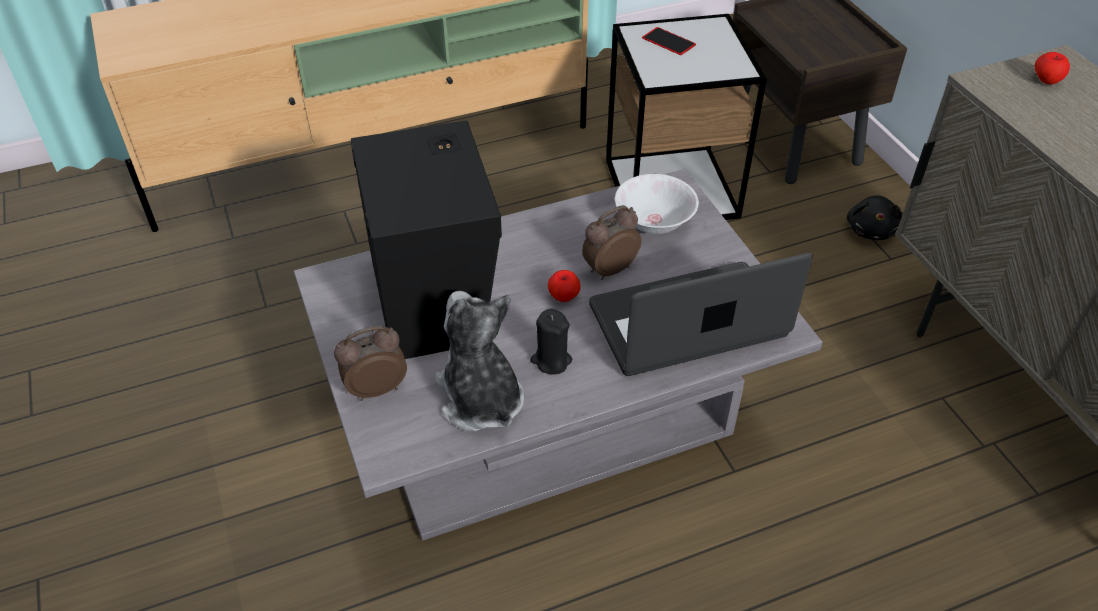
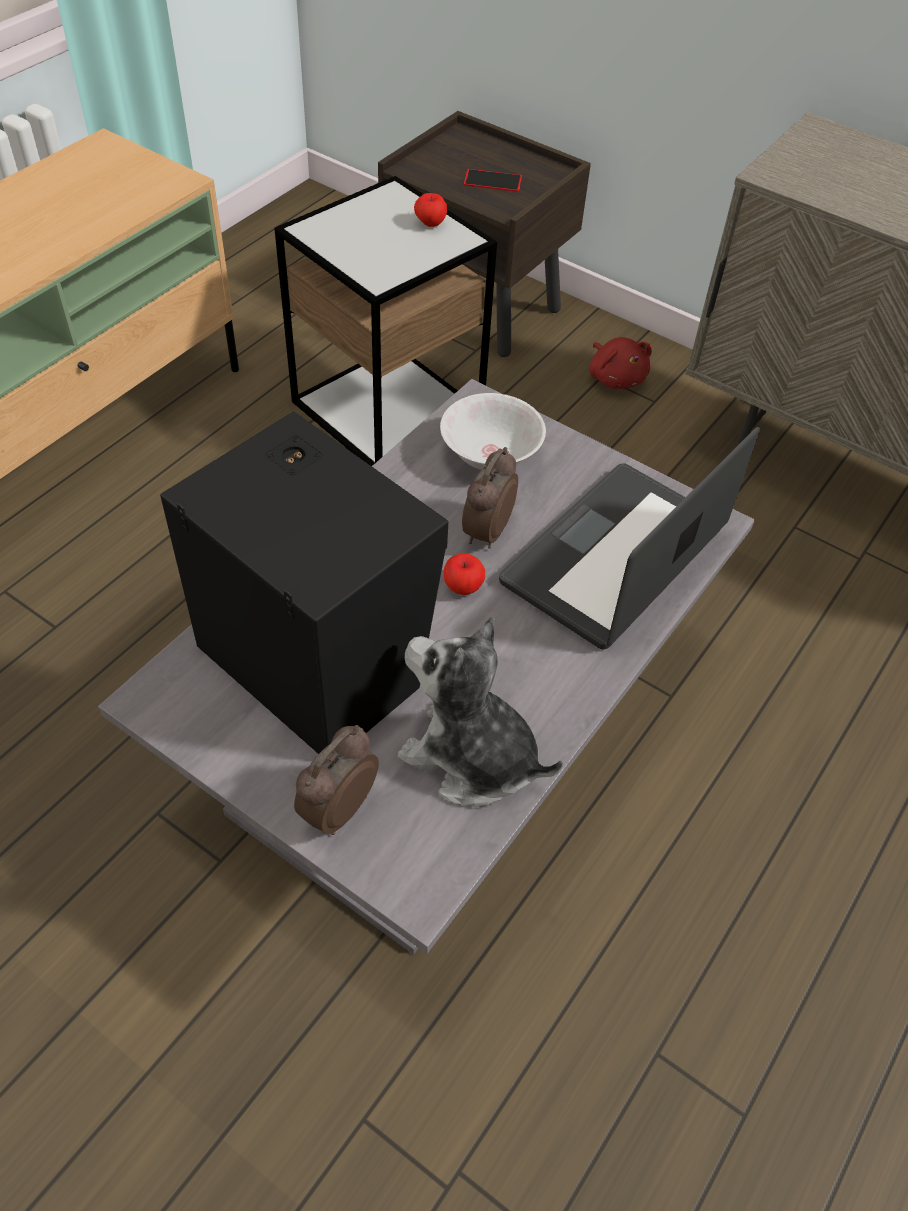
camera: 35 degrees left, 5 degrees up
black candle [530,309,572,375] -> none
phone [642,27,696,55] -> phone moved to [464,169,522,192]
black plush toy [847,195,902,240] -> red plush toy [589,337,652,389]
apple [1035,52,1070,85] -> apple moved to [414,193,447,227]

